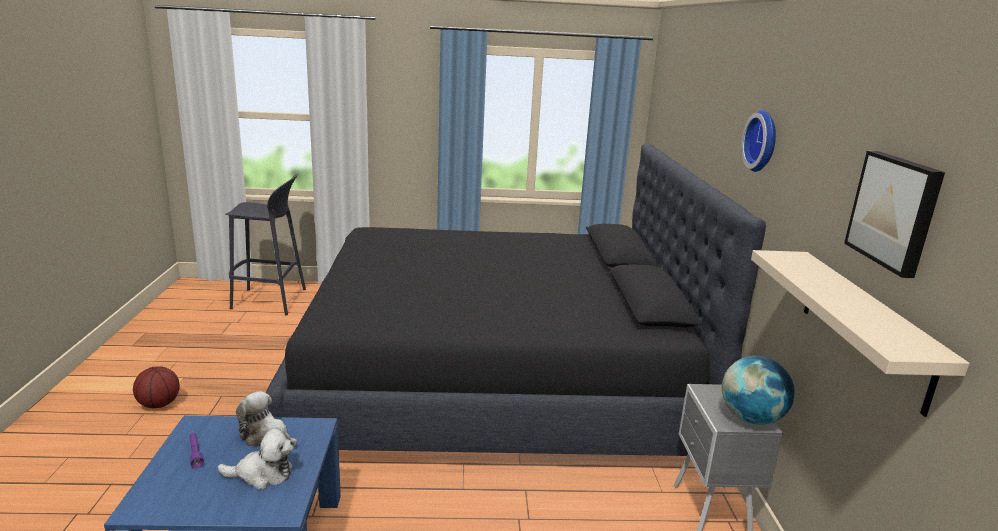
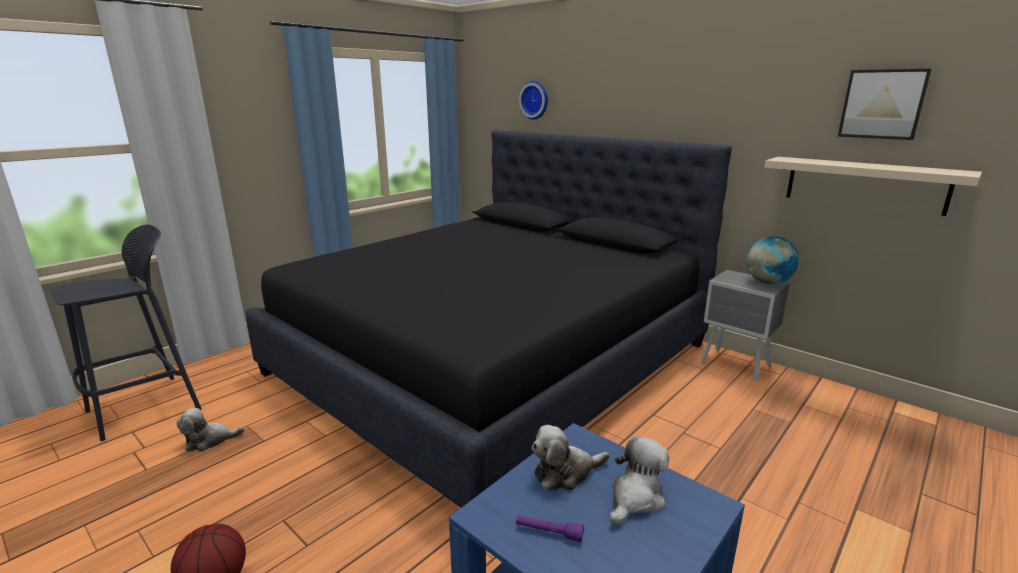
camera: 45 degrees left, 0 degrees up
wall clock [741,110,776,172] -> wall clock moved to [519,81,548,120]
none -> plush toy [177,408,245,451]

